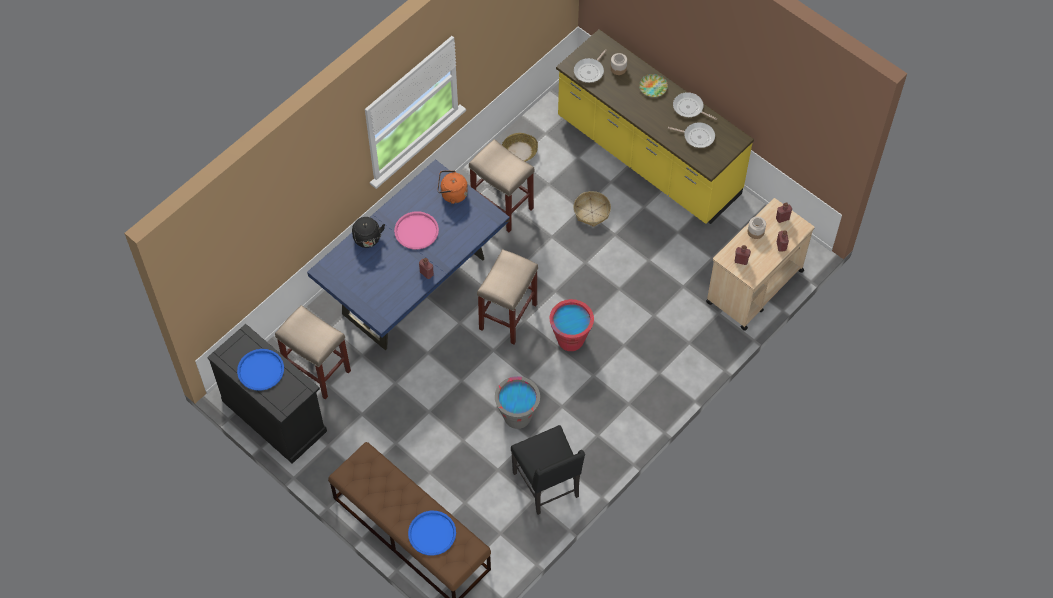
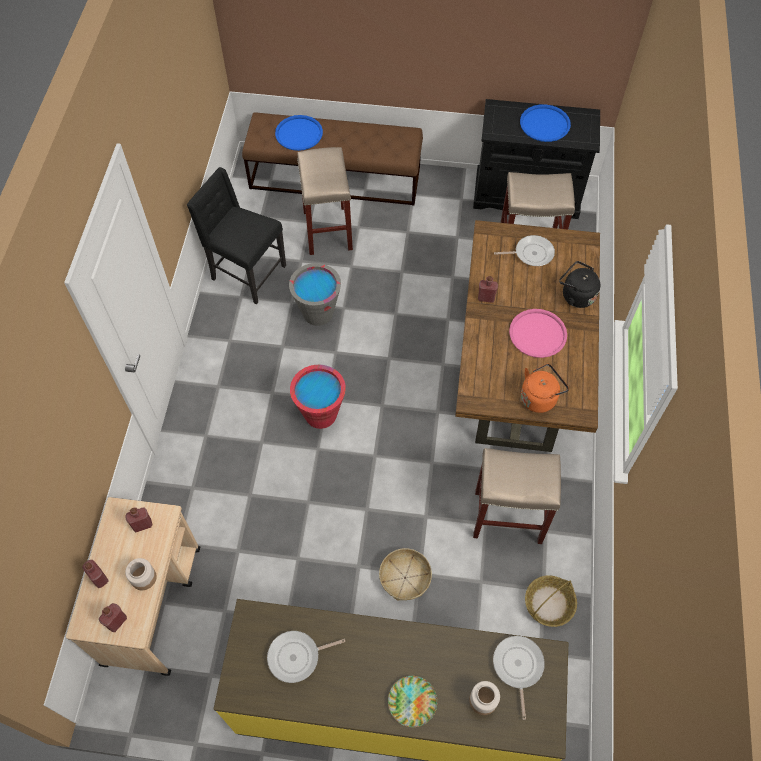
camera: 145 degrees right, 0 degrees up
blue dining table [307,159,510,350] -> brown dining table [455,220,600,452]
beige stool [477,249,538,344] -> beige stool moved to [297,147,353,255]
frying pan [673,92,717,120] -> frying pan moved to [494,235,555,266]

